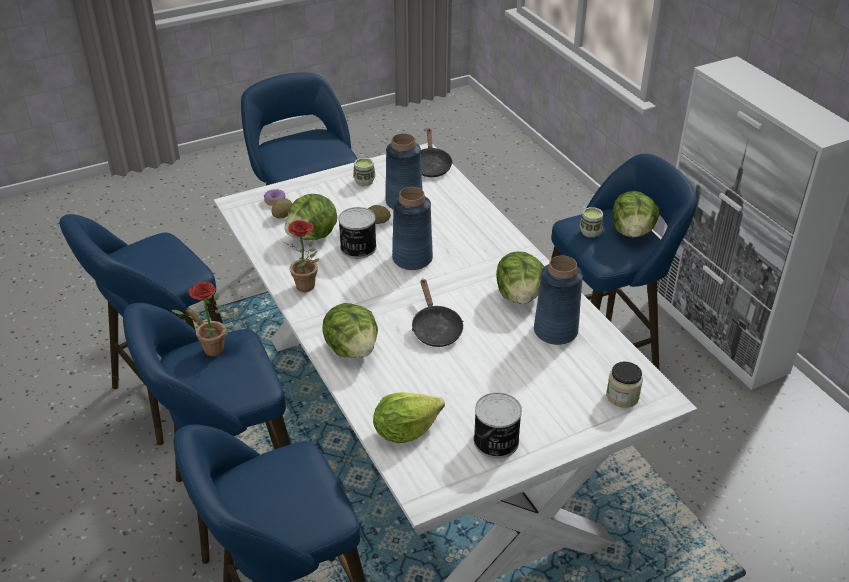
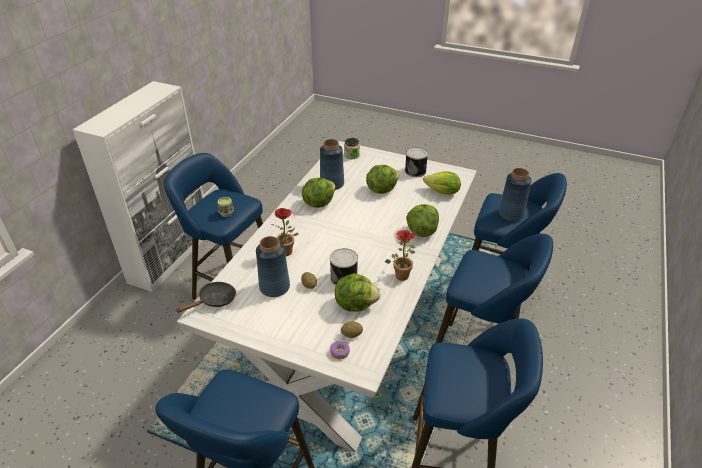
camera: 130 degrees left, 0 degrees up
potted plant [171,282,228,357] -> potted plant moved to [272,208,299,256]
cup [353,158,376,186] -> none
blue vase [392,187,433,270] -> blue vase moved to [498,168,531,221]
black frying pan [412,279,463,347] -> none
lettuce [613,191,659,237] -> lettuce moved to [366,165,400,194]

